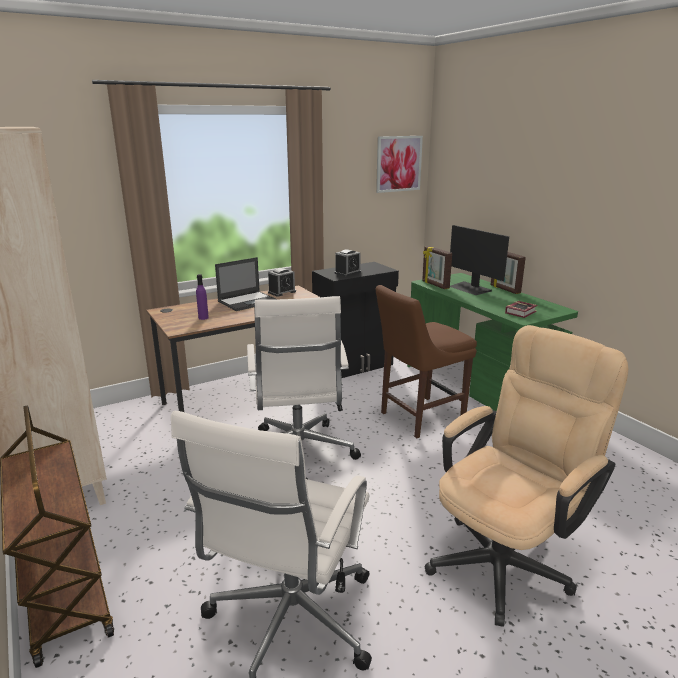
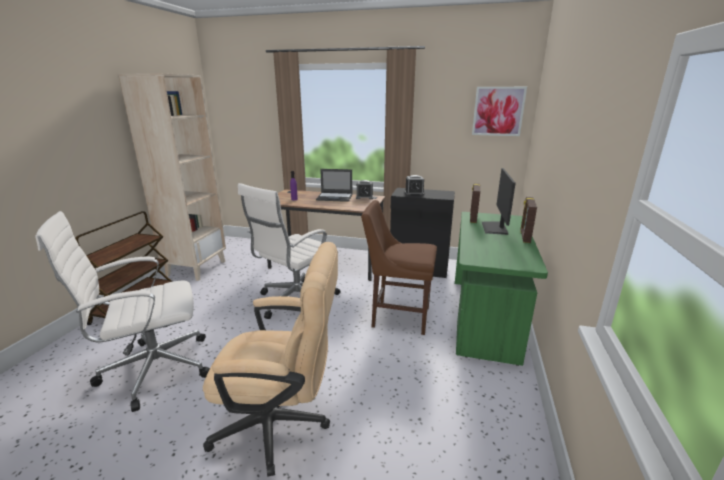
camera: 45 degrees right, 0 degrees up
book [505,301,537,318] -> none

